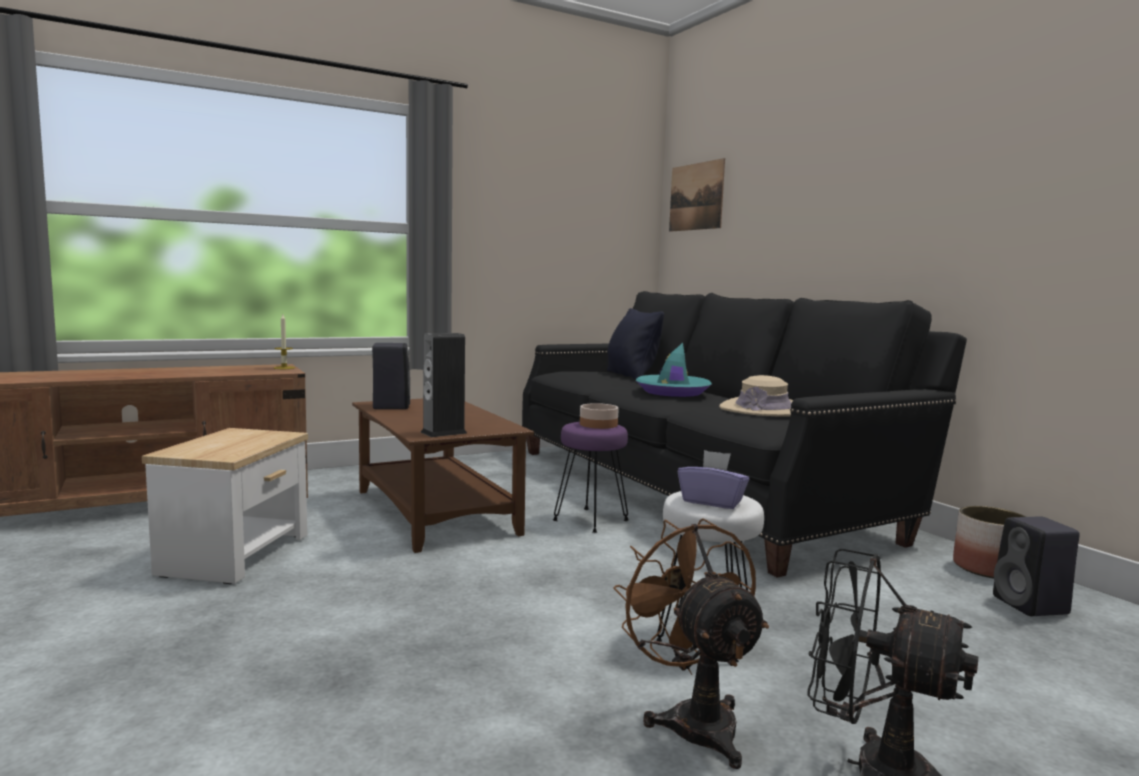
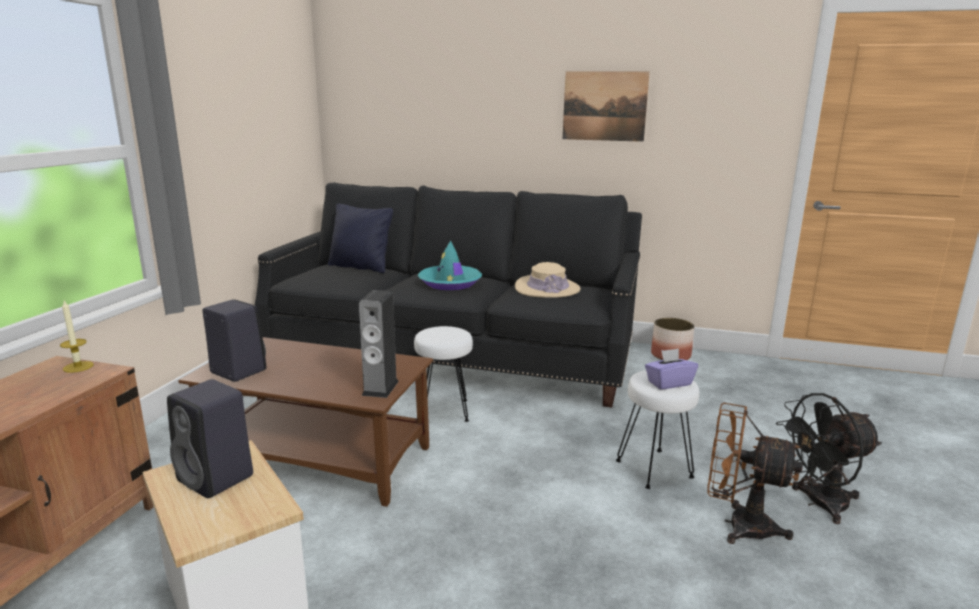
camera: 45 degrees left, 10 degrees up
purple stool [553,422,629,533] -> white stool [414,326,473,422]
bowl [580,403,619,429] -> none
picture [669,158,725,232] -> picture moved to [563,71,650,142]
black speaker [993,516,1079,616] -> black speaker moved to [167,379,253,498]

